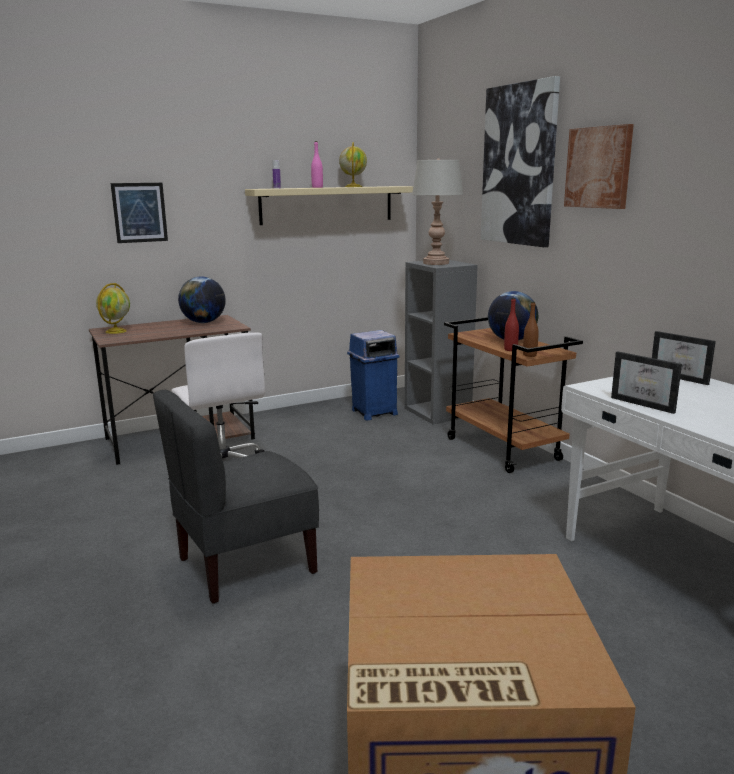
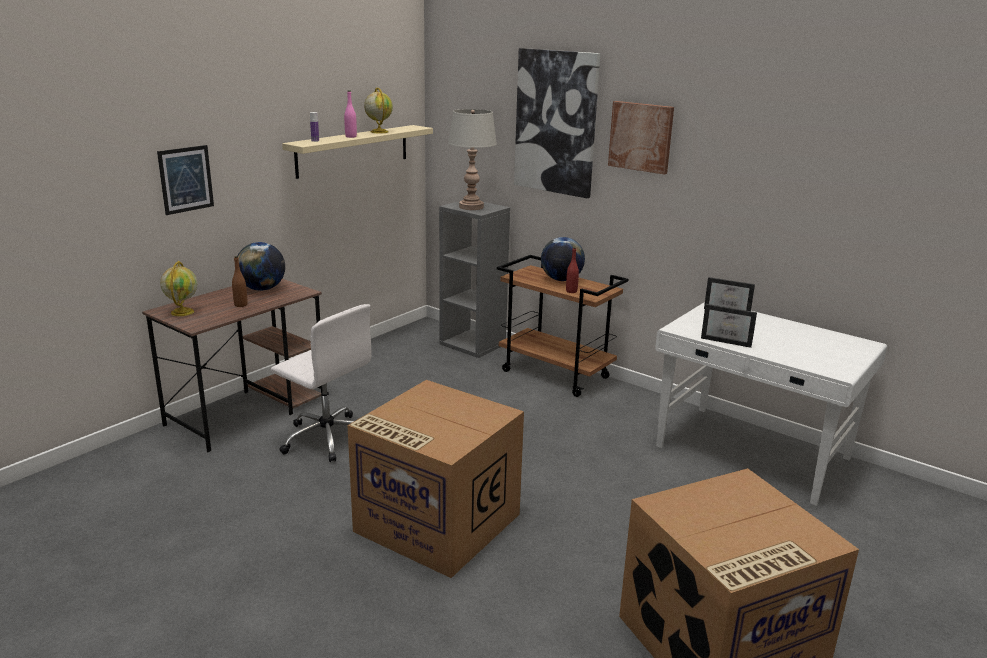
camera: 25 degrees left, 5 degrees up
grey chair [153,390,319,604] -> cardboard box [347,380,524,578]
blue trash can [347,330,400,420] -> none
brown bottle [523,302,539,357] -> brown bottle moved to [232,256,247,307]

